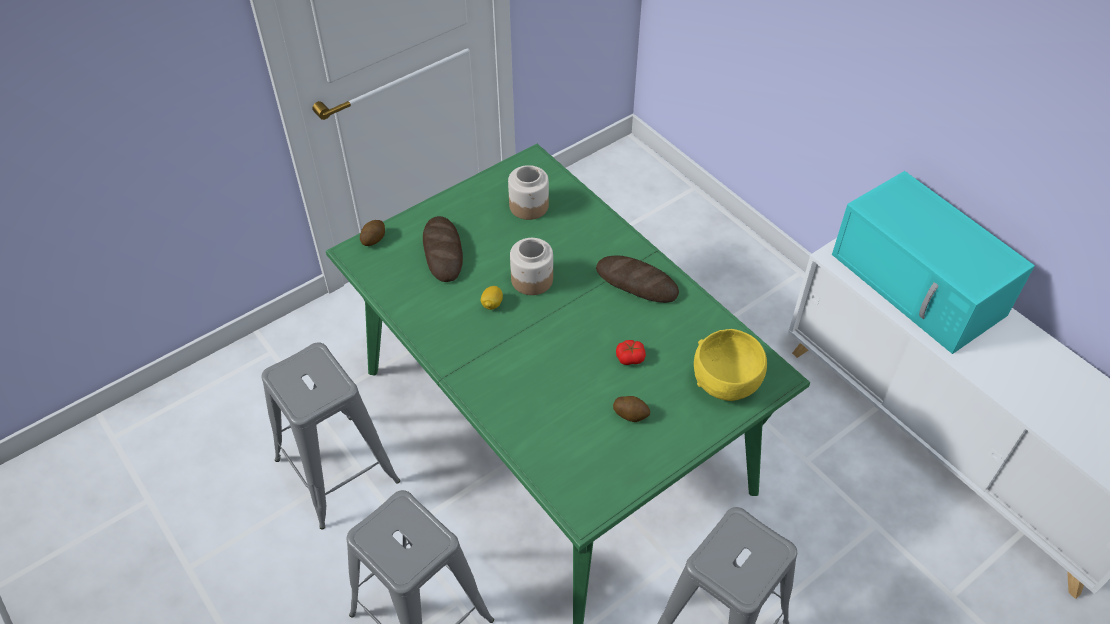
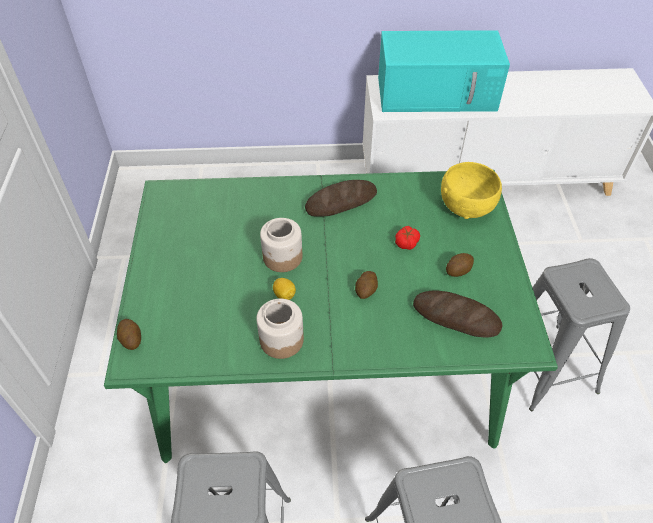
camera: 55 degrees left, 0 degrees up
bread [423,216,463,282] -> bread moved to [413,290,502,337]
jar [508,165,549,220] -> jar moved to [256,299,304,359]
none -> potato [355,271,378,299]

